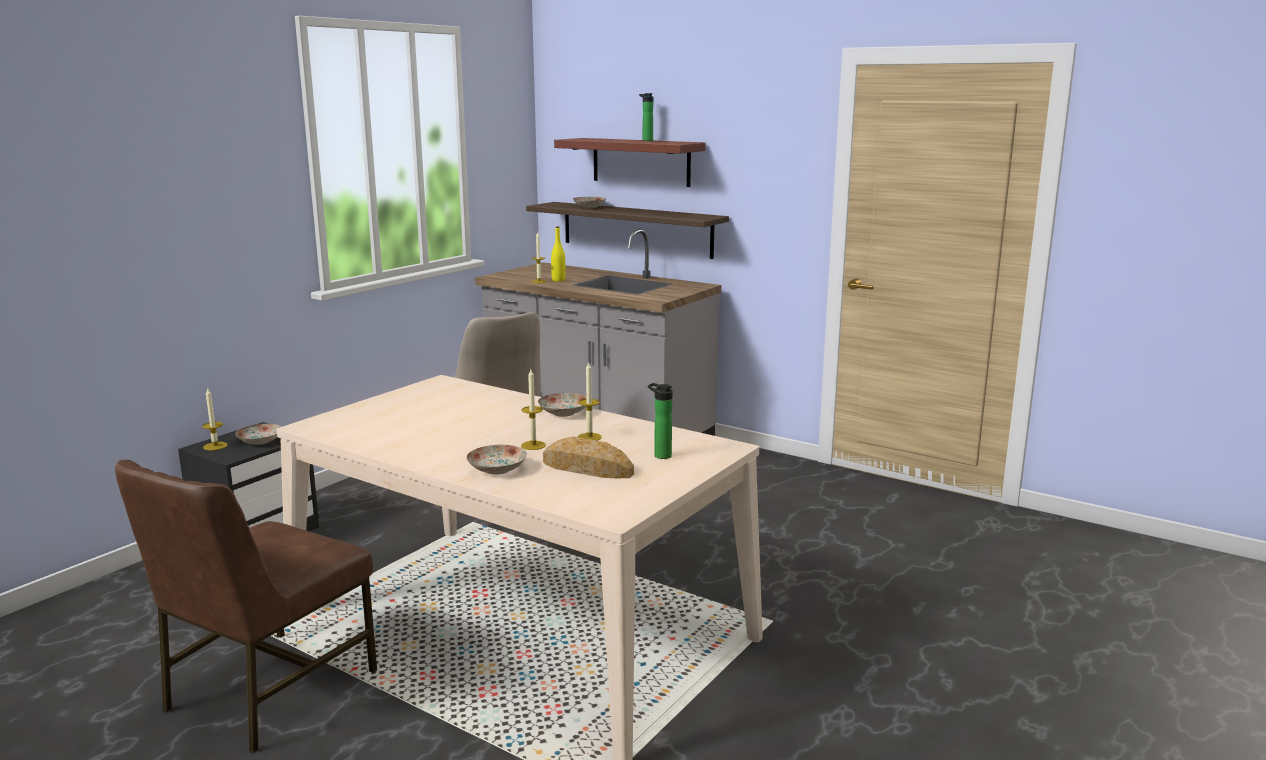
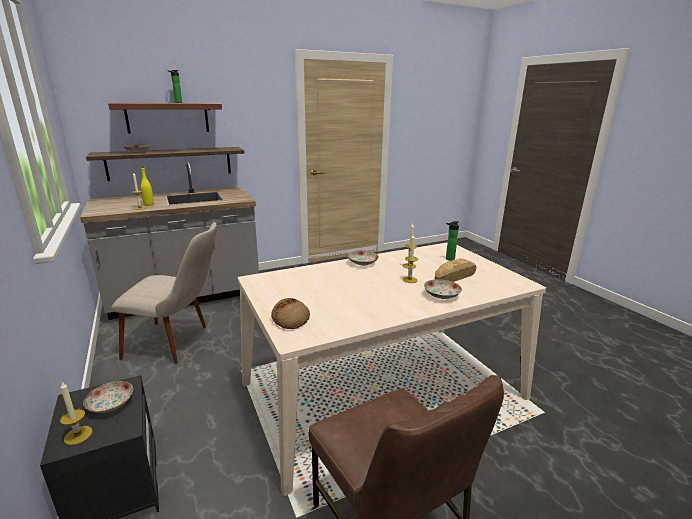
camera: 60 degrees left, 5 degrees up
none -> bread [271,298,310,329]

